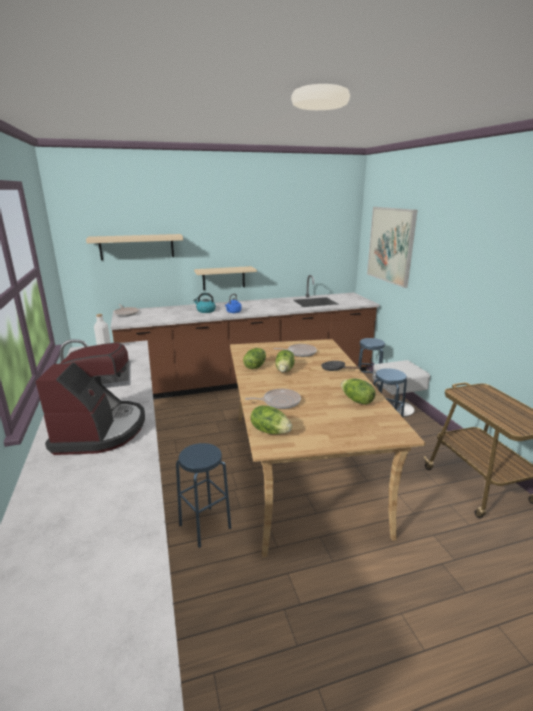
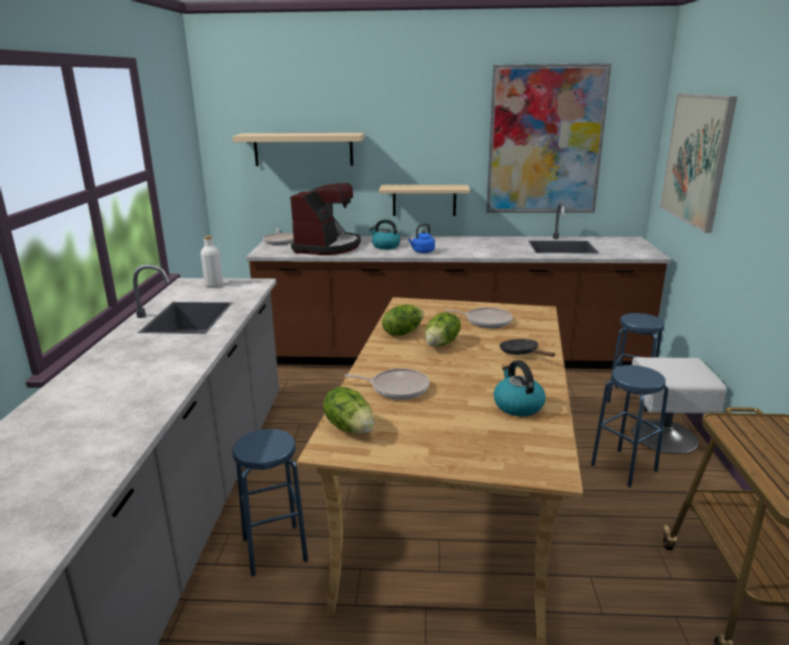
camera: 20 degrees right, 0 degrees up
coffee machine [36,342,145,455] -> coffee machine moved to [290,183,361,255]
lettuce [341,378,376,405] -> kettle [494,360,546,416]
none -> picture [486,63,612,213]

